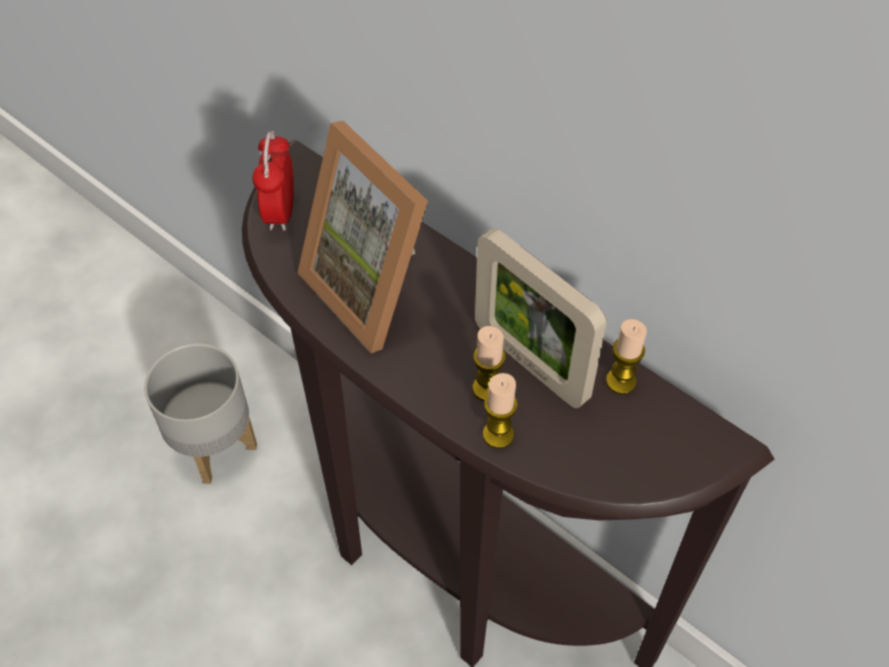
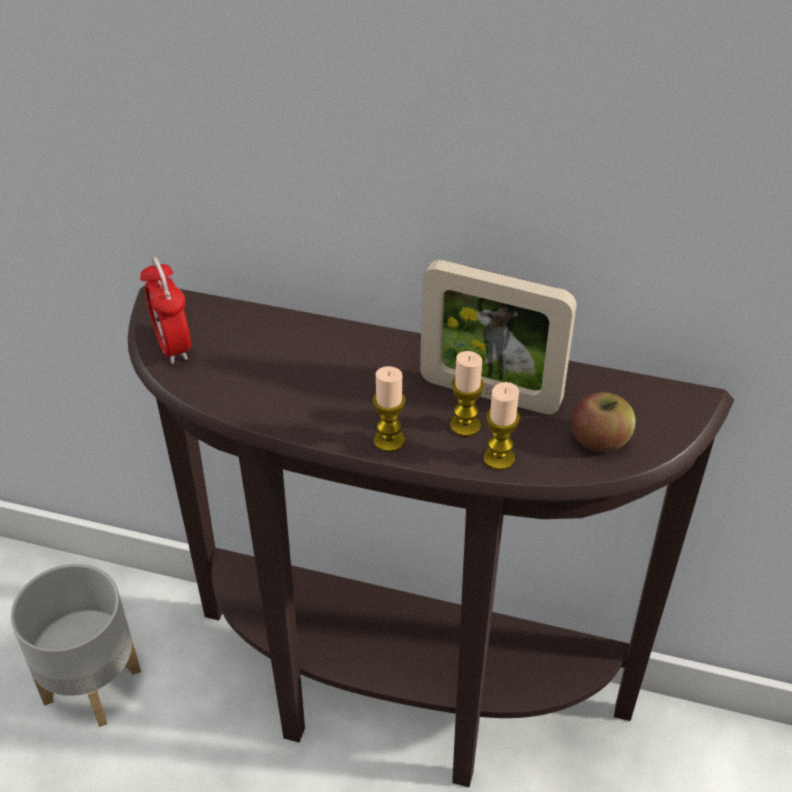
camera: 25 degrees left, 10 degrees down
picture frame [298,121,428,353] -> none
candle [606,319,647,394] -> candle moved to [373,366,406,452]
none -> apple [571,392,636,452]

